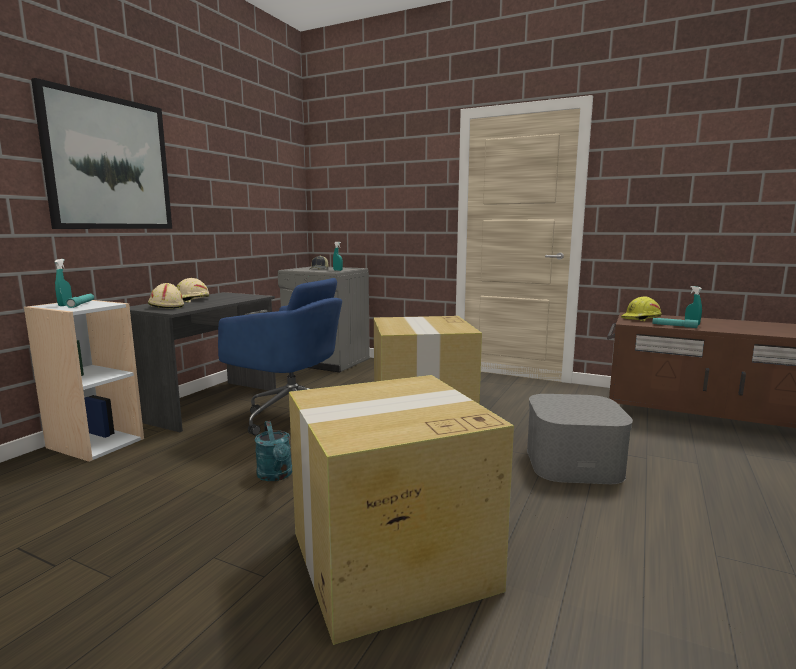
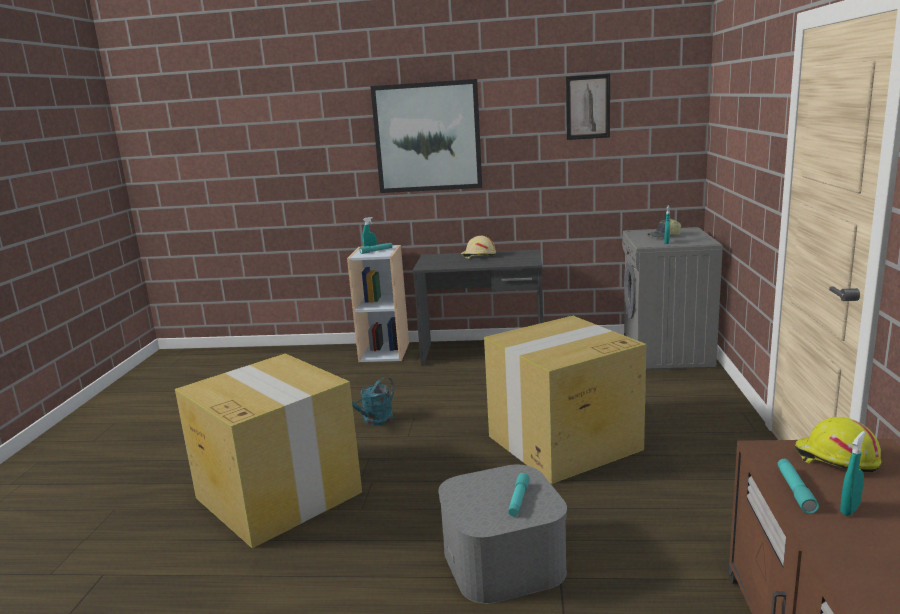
camera: 70 degrees right, 5 degrees up
beige hard hat [148,283,184,308] -> none
blue office chair [218,278,342,435] -> none
none -> turquoise flashlight [508,473,530,517]
none -> picture [566,74,610,140]

